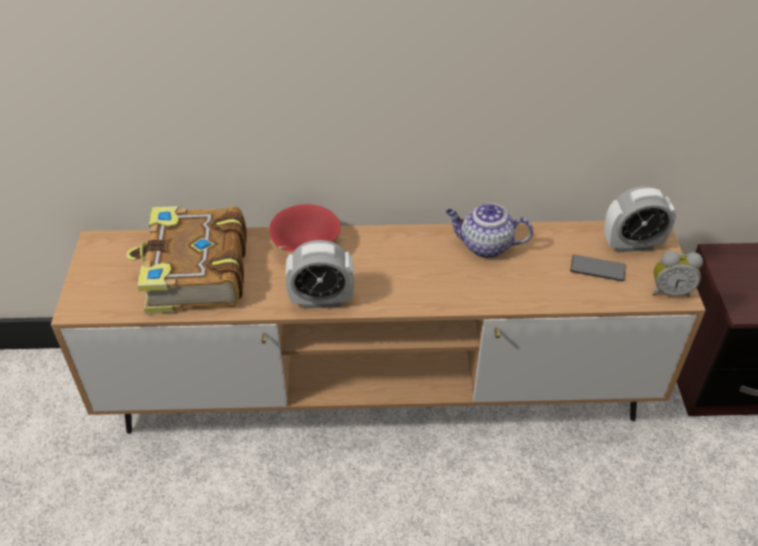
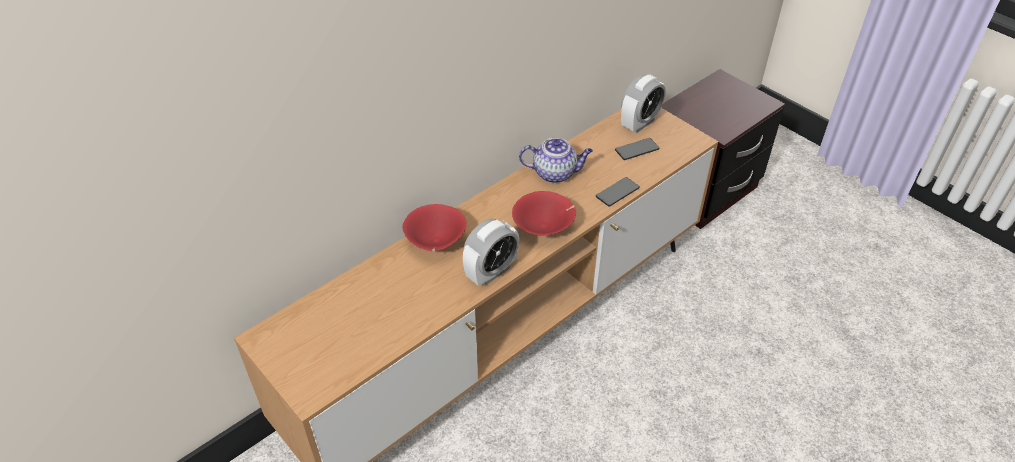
camera: 40 degrees left, 0 degrees up
book [126,206,247,314] -> none
teapot [446,203,533,258] -> teapot turned 150 degrees counterclockwise [519,138,593,183]
alarm clock [652,251,703,298] -> none
none -> red bowl [512,191,576,235]
none -> phone [596,177,640,206]

